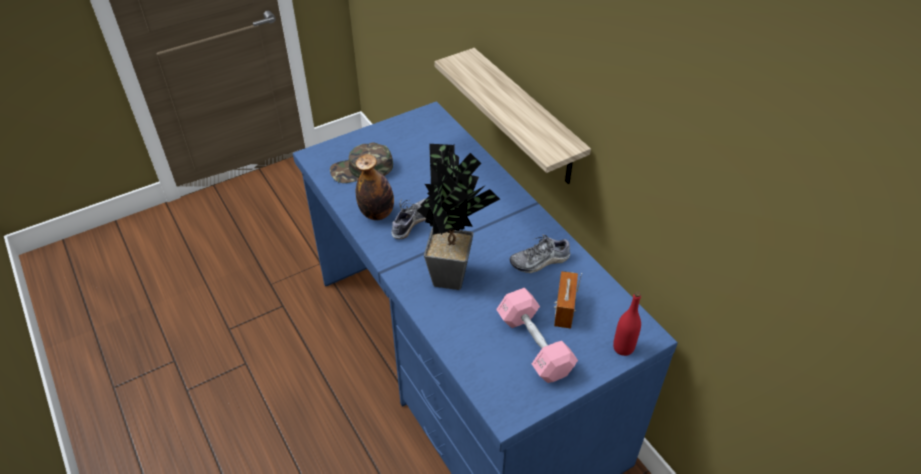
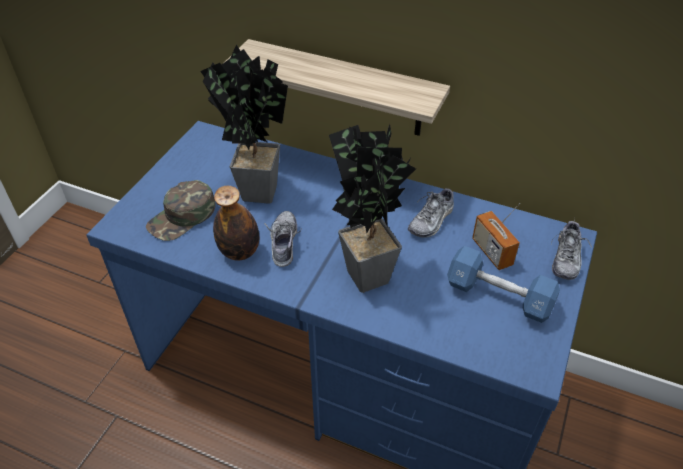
camera: 35 degrees left, 0 degrees up
pink dumbbell [496,288,578,383] -> blue dumbbell [447,246,560,323]
red bottle [613,292,641,356] -> shoe [551,218,592,280]
none -> potted plant [200,44,288,204]

